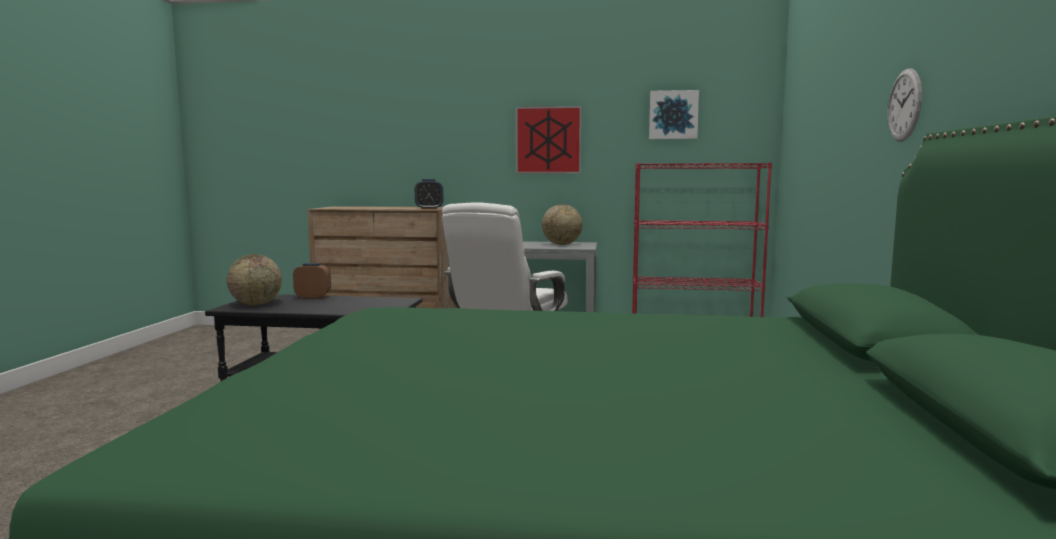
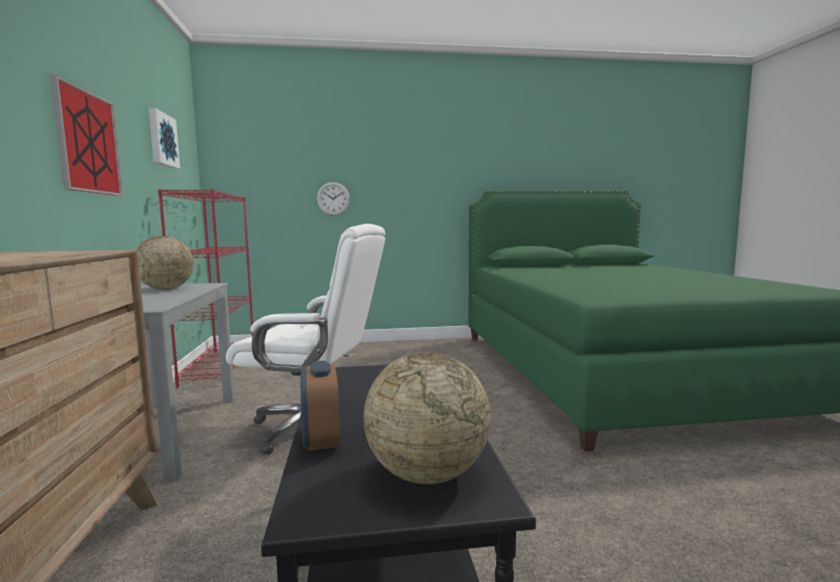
camera: 105 degrees left, 0 degrees up
alarm clock [415,179,443,209] -> none
wall clock [887,68,922,142] -> wall clock moved to [317,182,350,216]

